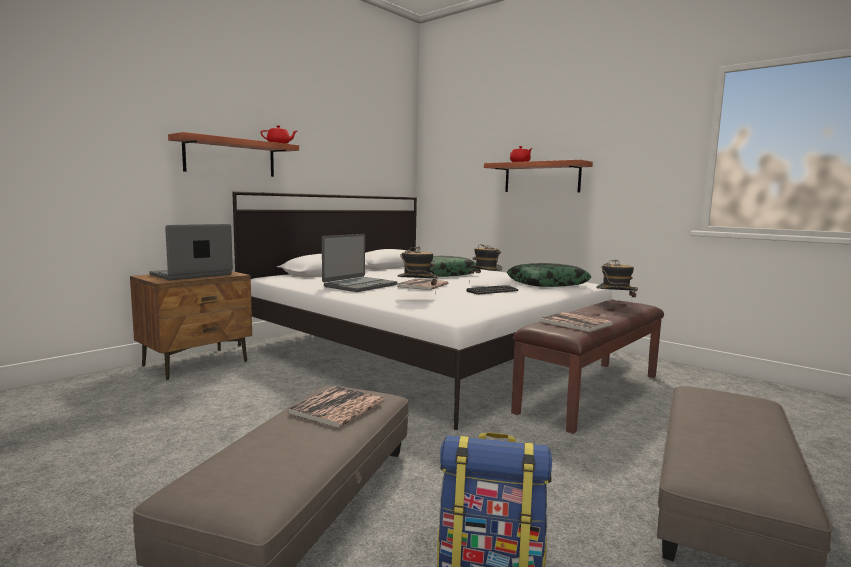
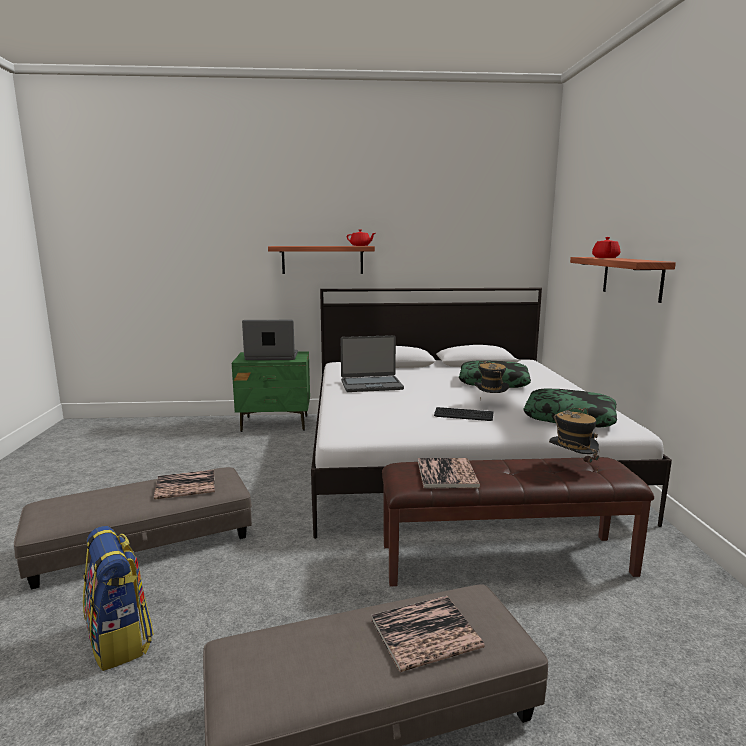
camera: 45 degrees right, 5 degrees up
brown nightstand [130,271,252,380] -> green nightstand [232,351,310,432]
hat [397,246,439,295] -> none
book [397,278,448,290] -> book moved to [371,596,485,672]

